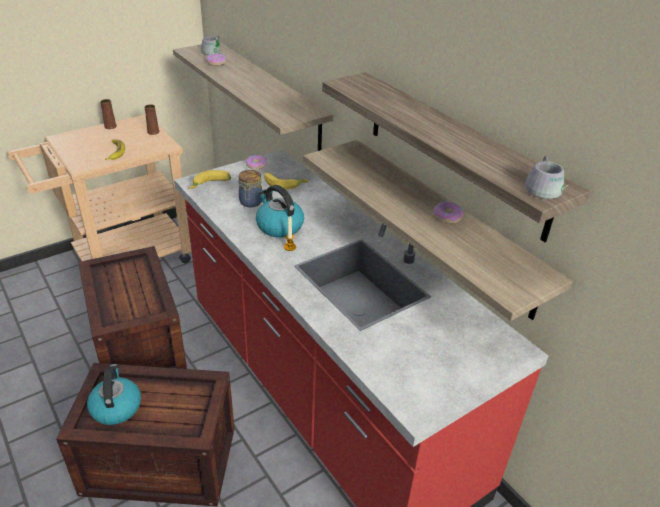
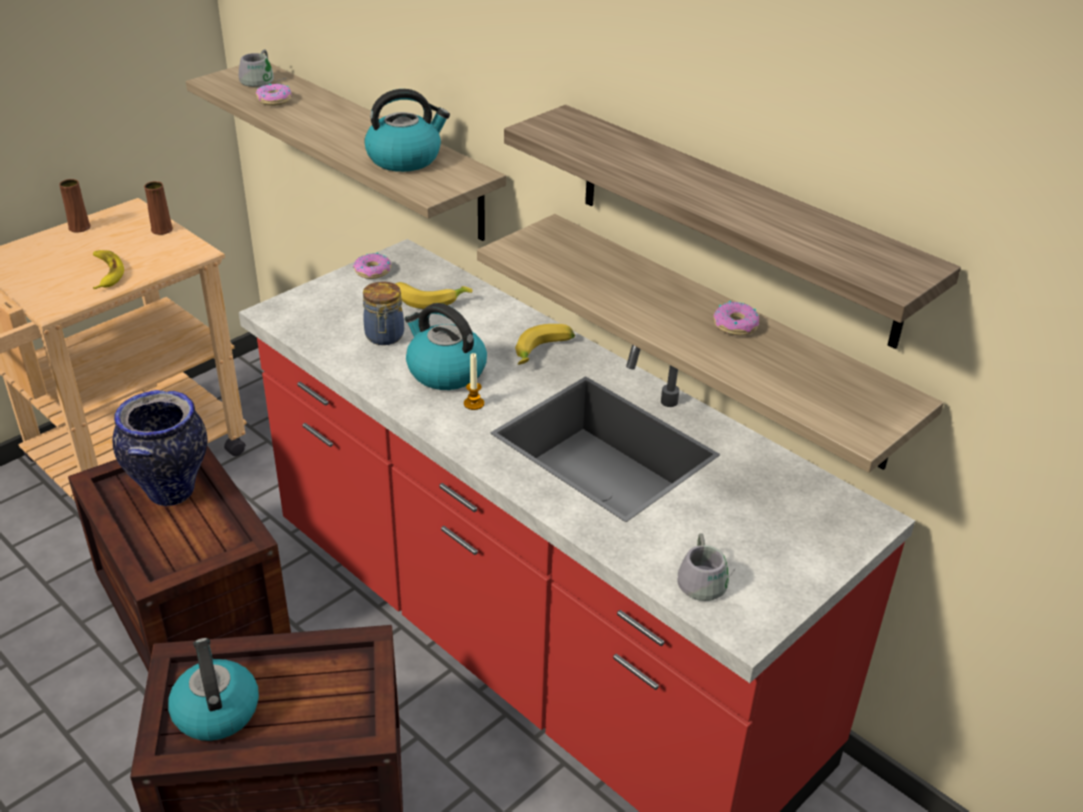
camera: 10 degrees left, 0 degrees up
banana [189,170,231,189] -> banana moved to [515,324,575,365]
grey mug [525,155,568,199] -> grey mug moved to [677,533,736,601]
none -> vase [112,390,208,506]
none -> kettle [364,89,450,172]

